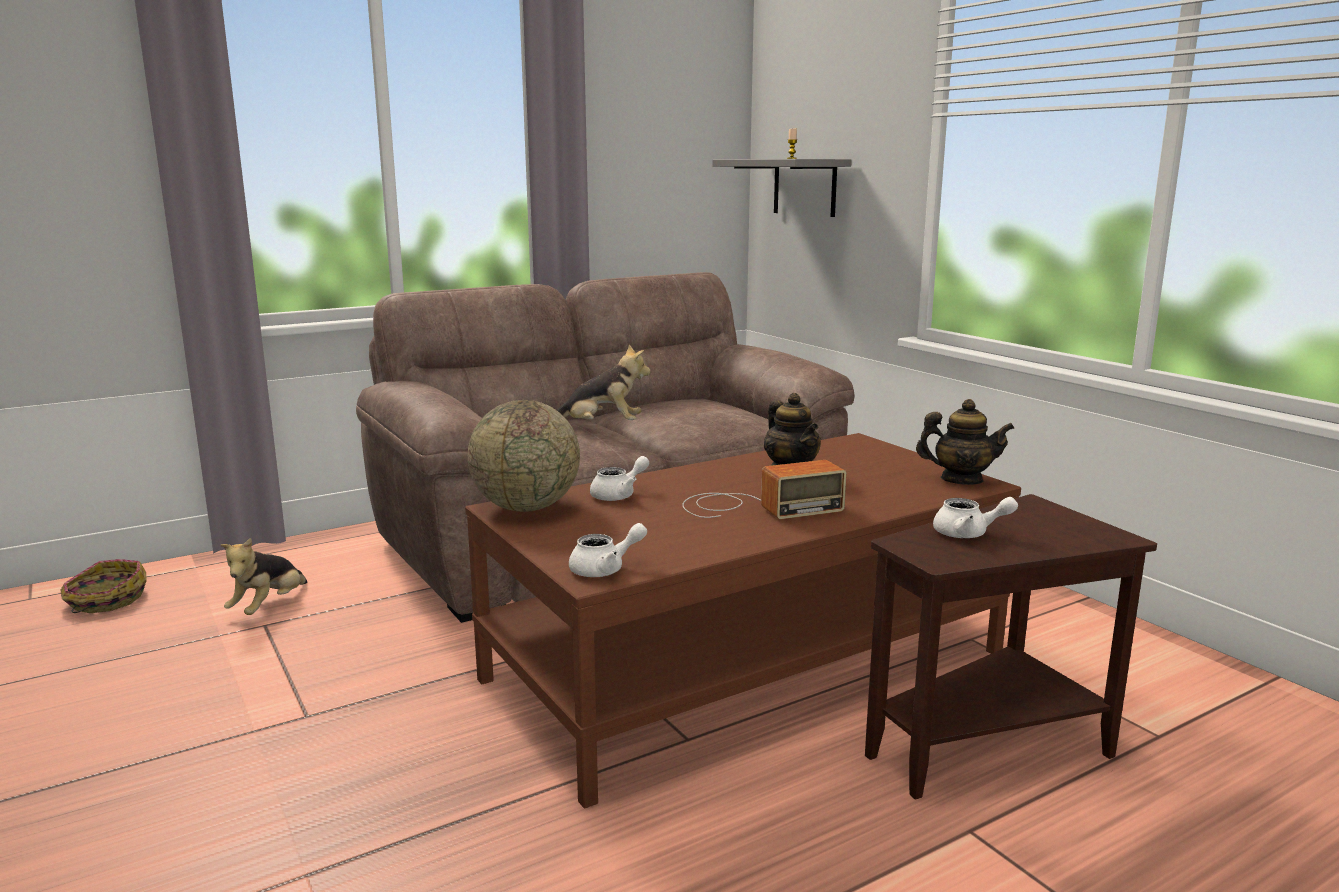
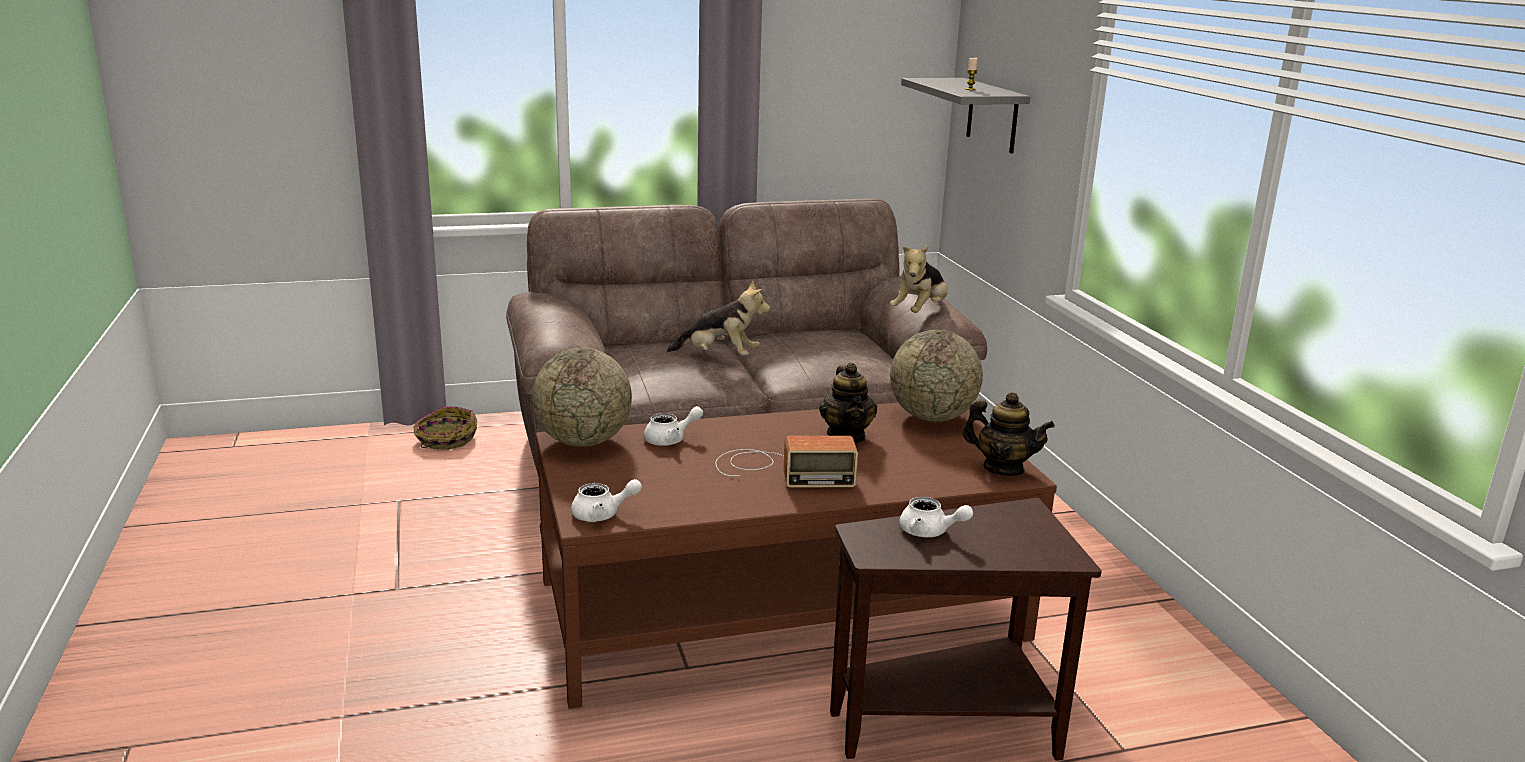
camera: 15 degrees right, 5 degrees up
basket [61,559,146,613] -> basket moved to [414,406,477,450]
plush toy [220,538,307,615] -> plush toy moved to [890,244,948,313]
none -> globe [890,330,983,422]

